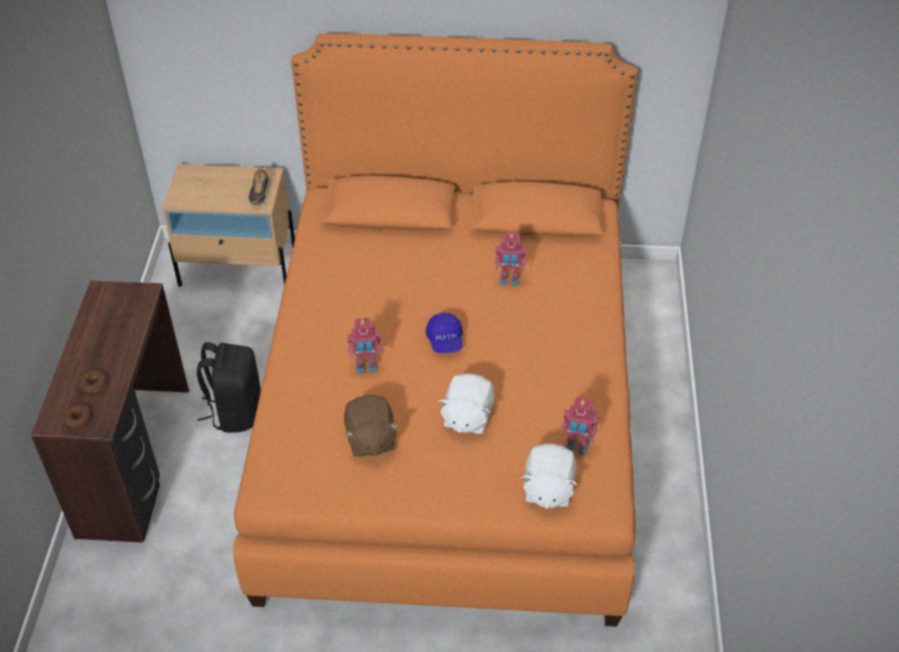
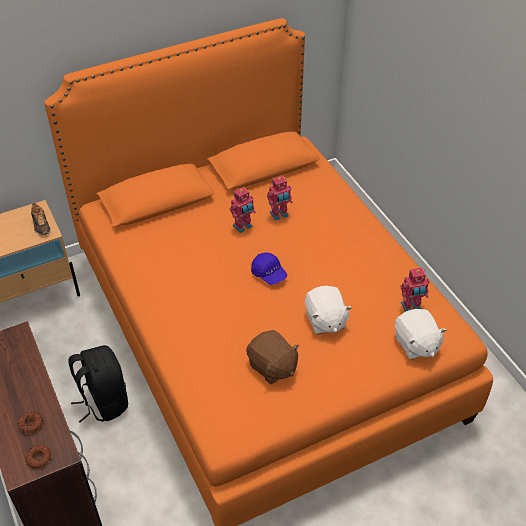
camera: 30 degrees left, 0 degrees up
toy robot [347,318,381,373] -> toy robot moved to [230,187,256,233]

